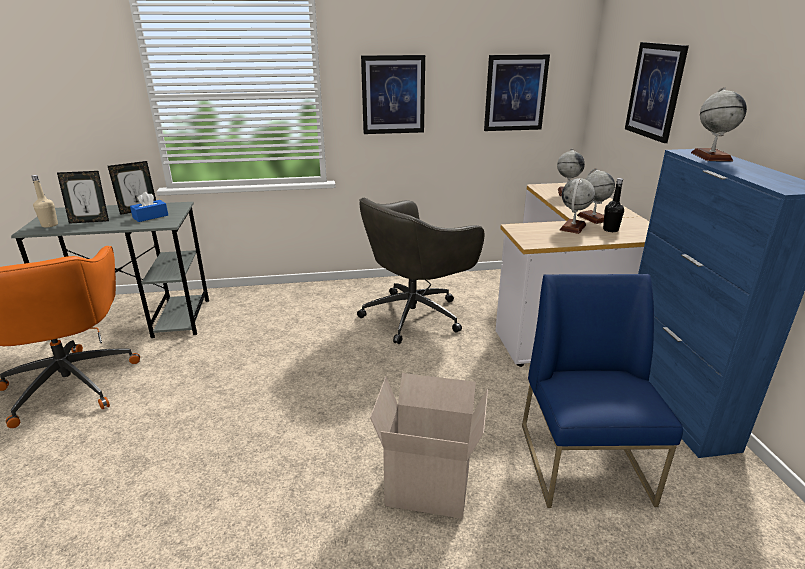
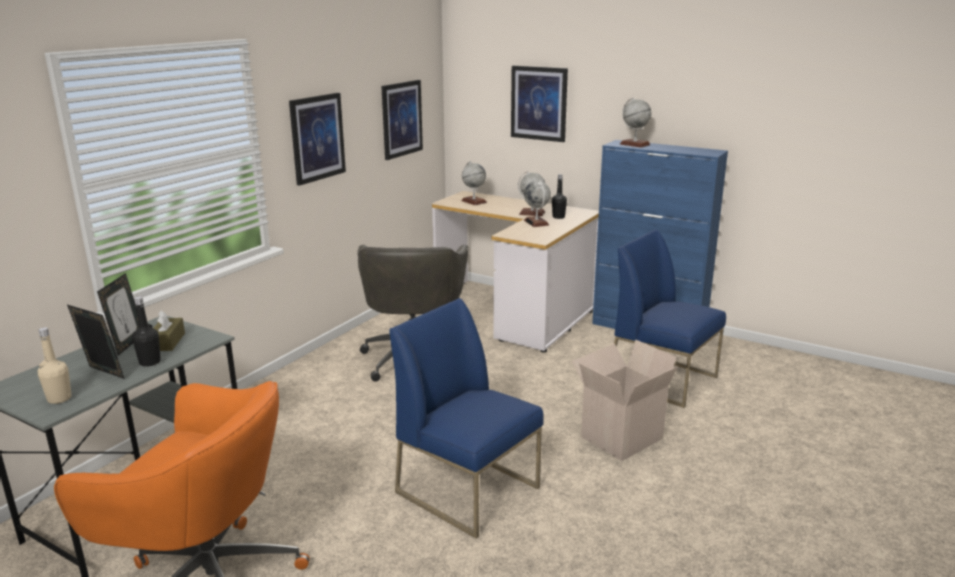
camera: 50 degrees left, 5 degrees down
picture frame [57,171,109,224] -> picture frame turned 90 degrees counterclockwise [67,305,125,379]
blue tissue box [130,192,168,222] -> brown tissue box [154,310,185,351]
none -> black bottle [132,296,161,367]
none -> blue chair [389,298,544,539]

